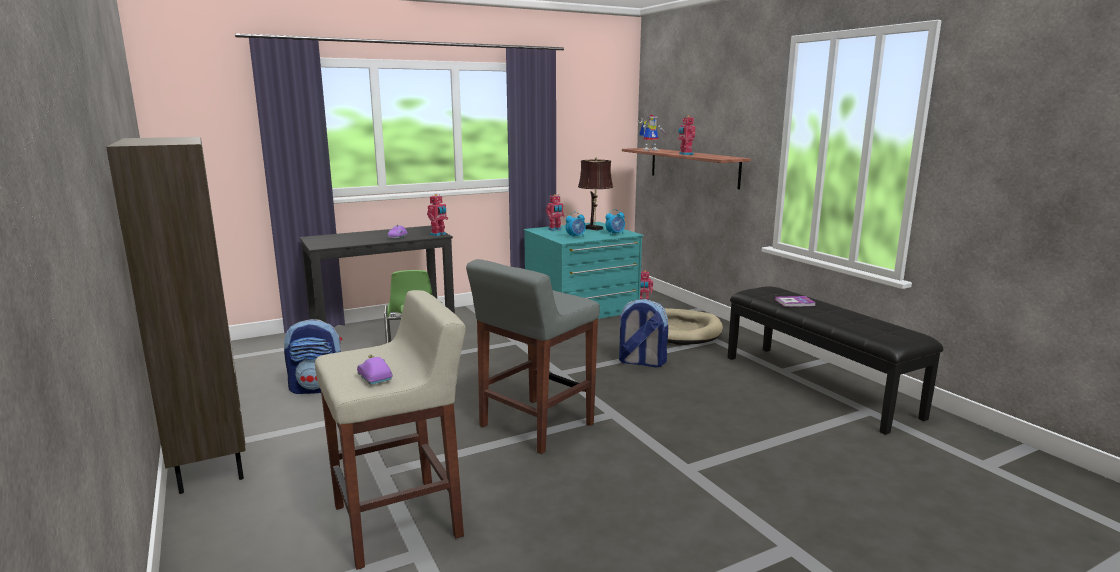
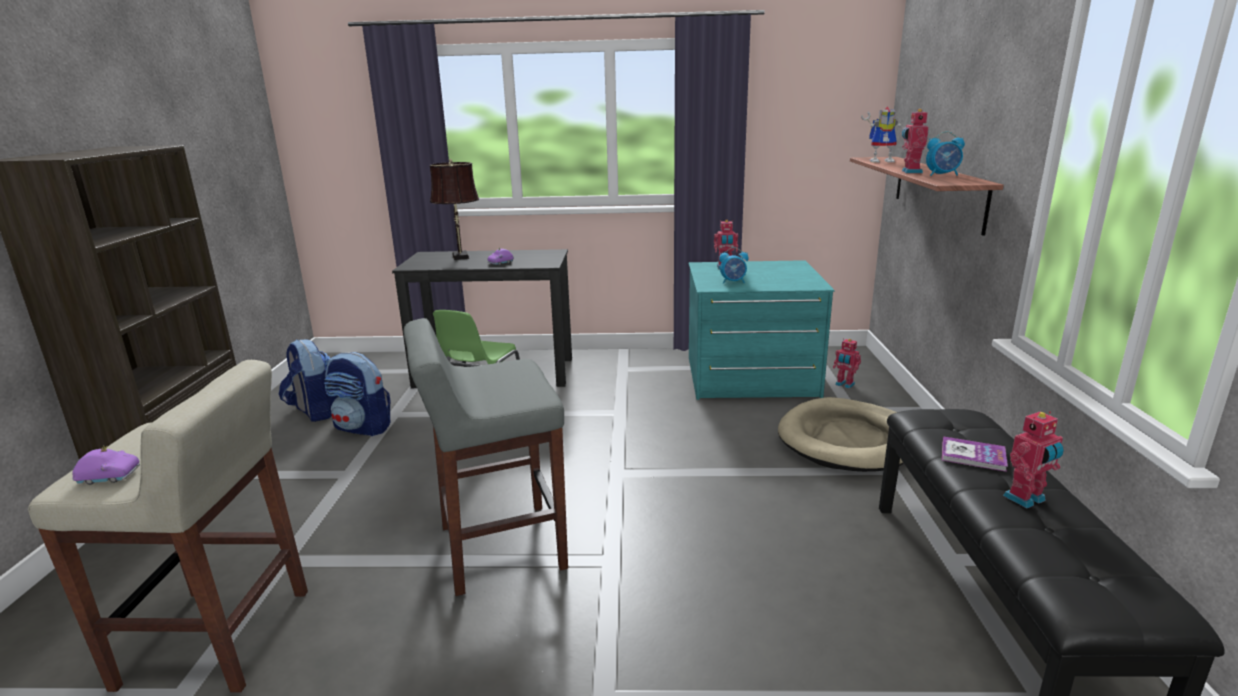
camera: 30 degrees right, 5 degrees up
purple toy car [357,355,393,385] -> purple toy car turned 90 degrees clockwise [72,445,140,485]
toy robot [427,194,448,236] -> toy robot moved to [1003,411,1064,508]
brown table lamp [578,157,613,231] -> brown table lamp moved to [429,159,479,260]
alarm clock [605,209,625,235] -> alarm clock moved to [926,131,965,176]
backpack [618,299,668,368] -> backpack moved to [279,339,332,422]

